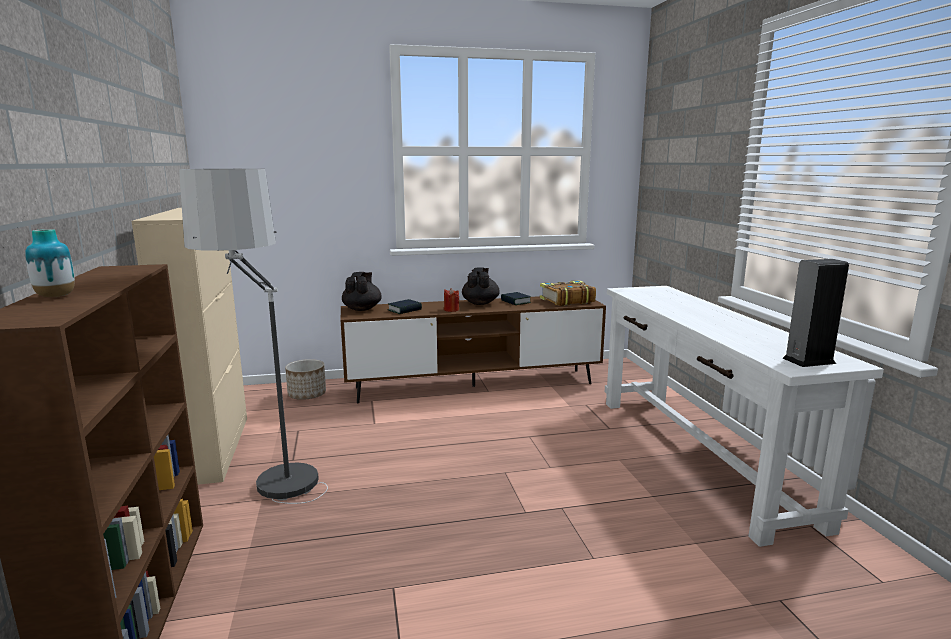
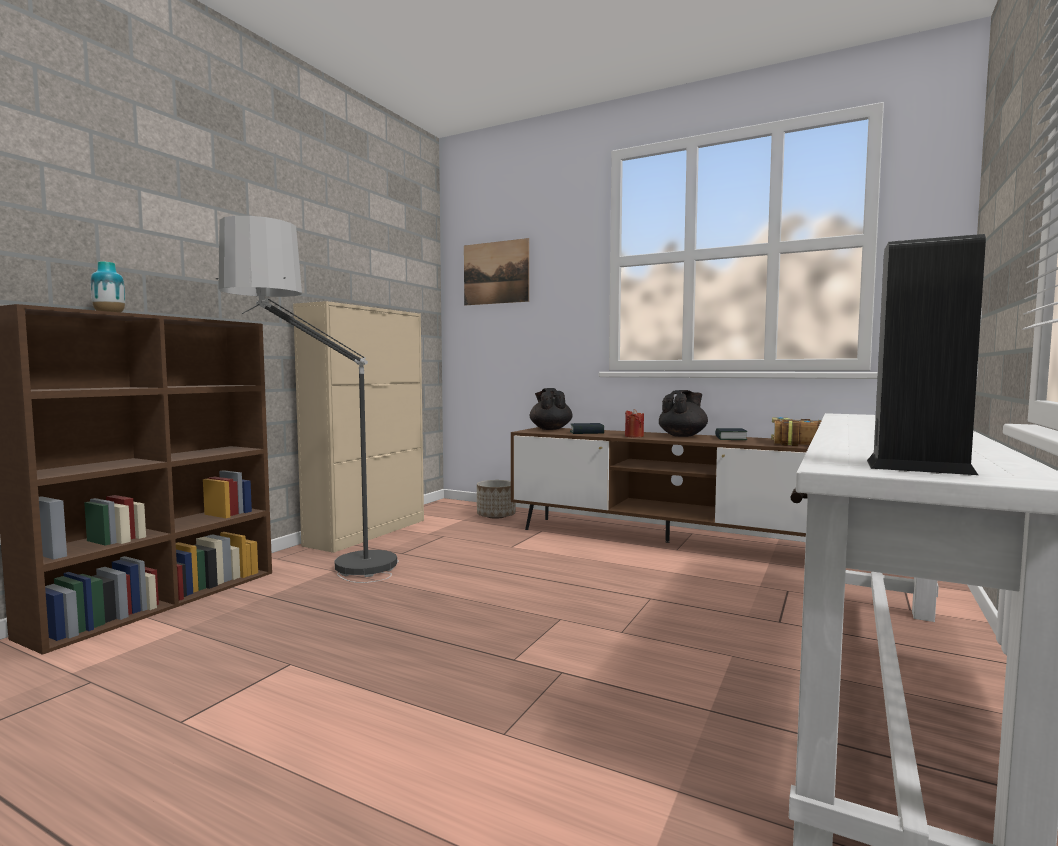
camera: 40 degrees right, 10 degrees down
black teapot [342,272,382,311] -> black teapot turned 60 degrees counterclockwise [530,388,573,430]
none -> picture [464,238,529,305]

